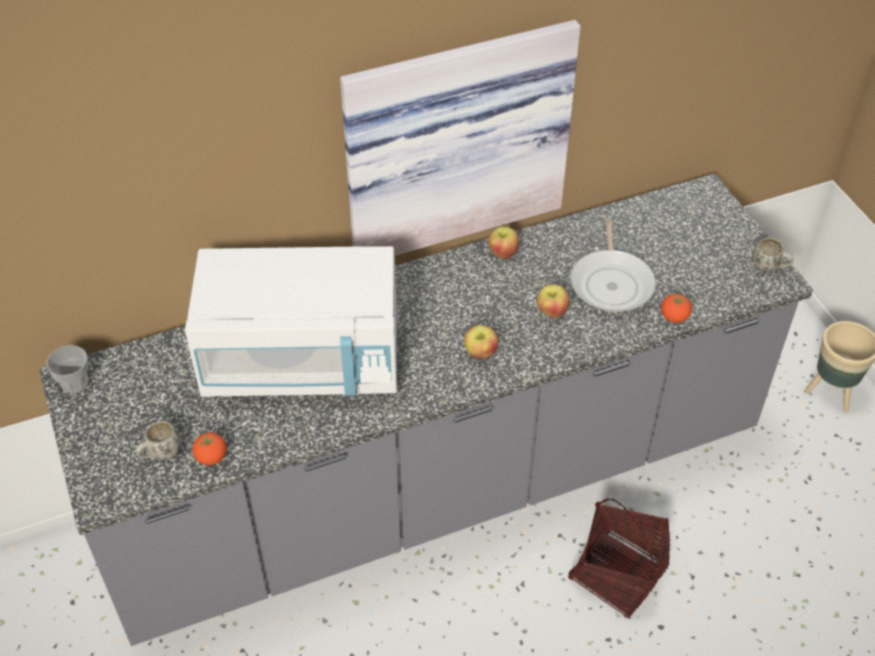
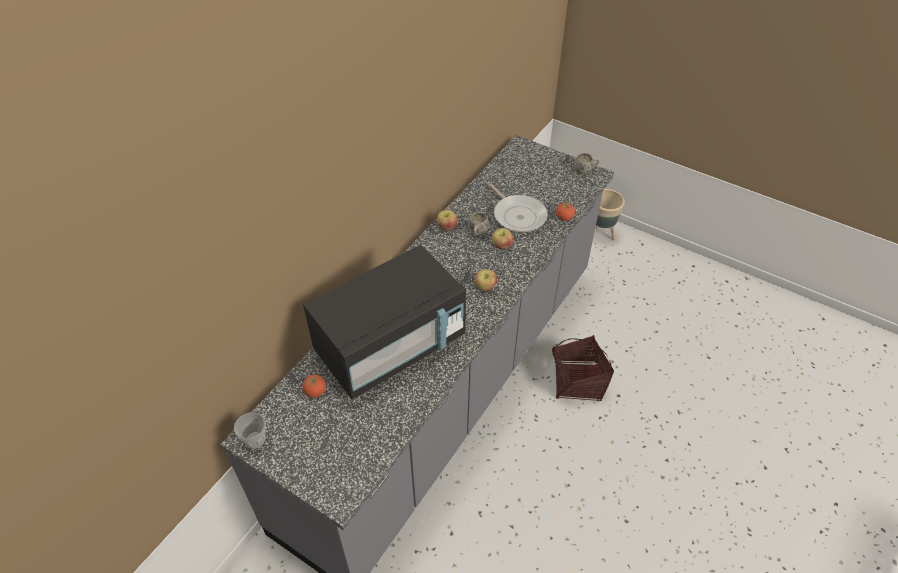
camera: 35 degrees left, 0 degrees up
white mug [136,421,181,461] -> white mug moved to [469,212,489,235]
white microwave [185,246,397,397] -> black microwave [303,245,466,400]
tomato [192,432,227,465] -> tomato moved to [302,375,326,398]
picture [340,20,581,256] -> none

